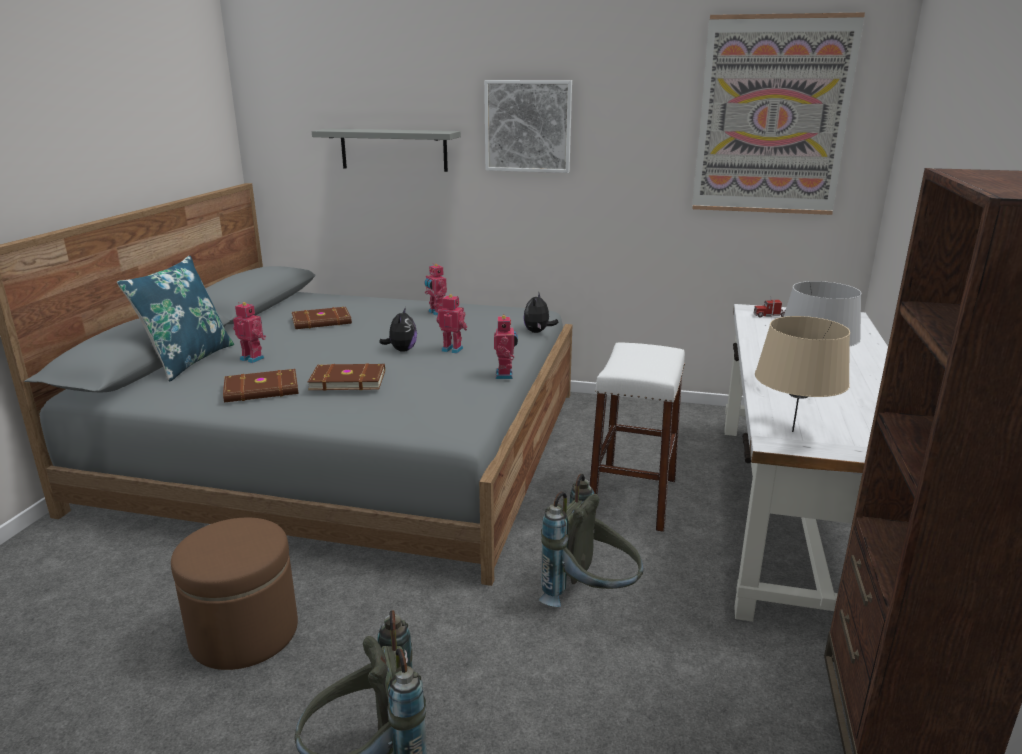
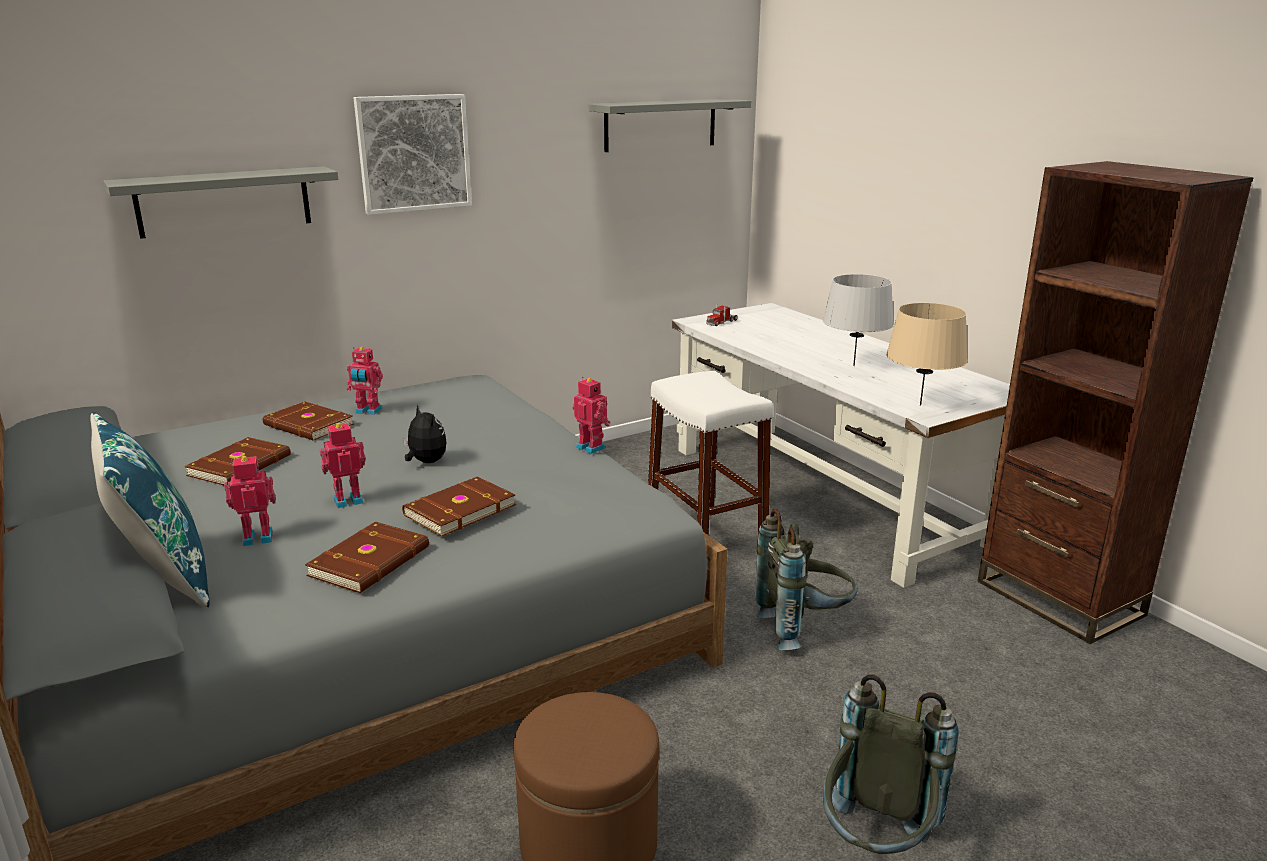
camera: 45 degrees left, 0 degrees up
toy robot [436,294,467,353] -> toy robot moved to [320,423,366,508]
plush toy [523,292,558,333] -> none
picture [692,12,865,215] -> grey shelf [589,99,752,152]
none -> brown book [263,401,354,440]

